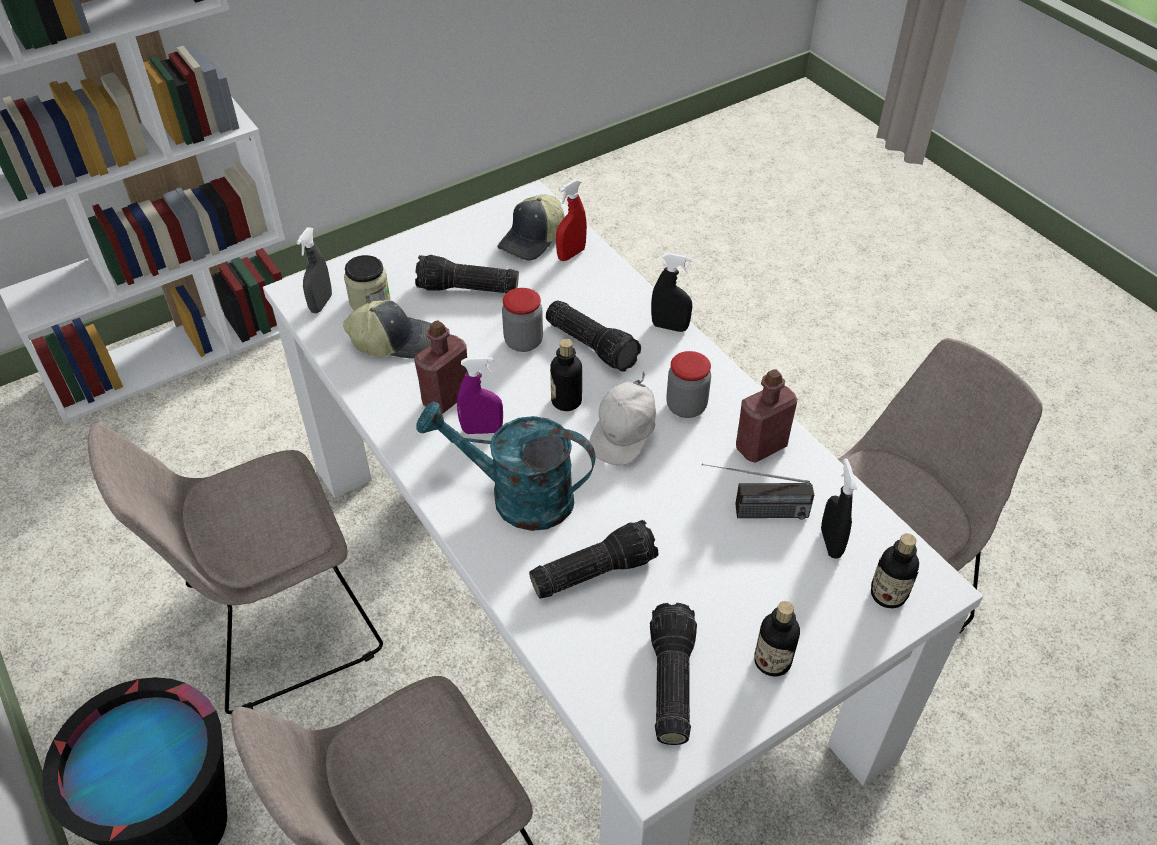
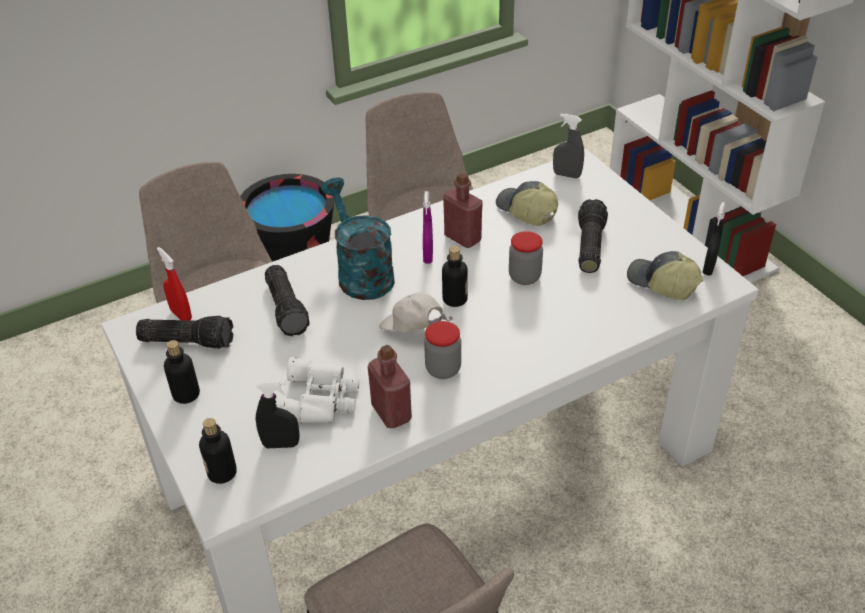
camera: 95 degrees right, 5 degrees down
cap [343,300,432,359] -> cap turned 135 degrees clockwise [496,181,558,226]
jar [344,255,391,310] -> none
turquoise watering can [416,401,595,531] -> turquoise watering can turned 45 degrees counterclockwise [321,177,395,300]
flashlight [546,301,641,372] -> none
red spray bottle [556,180,587,261] -> red spray bottle moved to [157,247,192,321]
black spray bottle [651,253,692,332] -> black spray bottle moved to [703,202,726,275]
radio [702,464,814,520] -> white binoculars [277,357,359,423]

